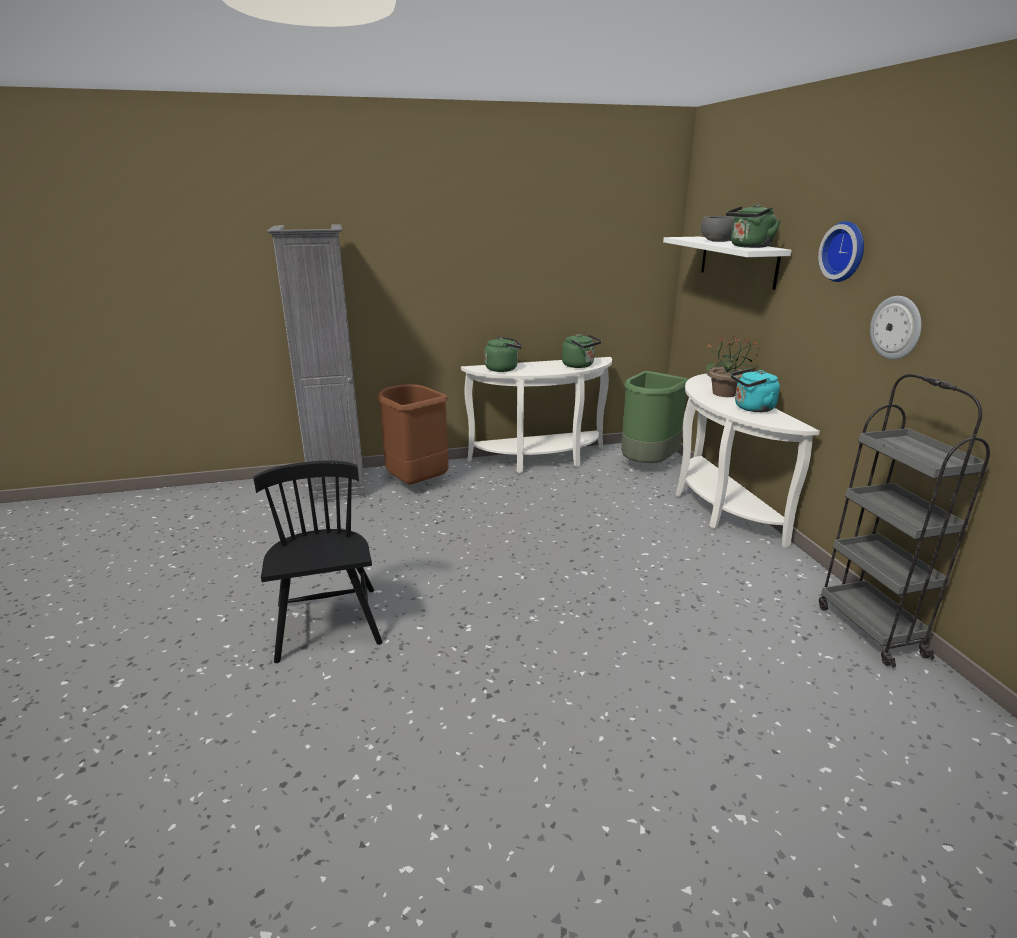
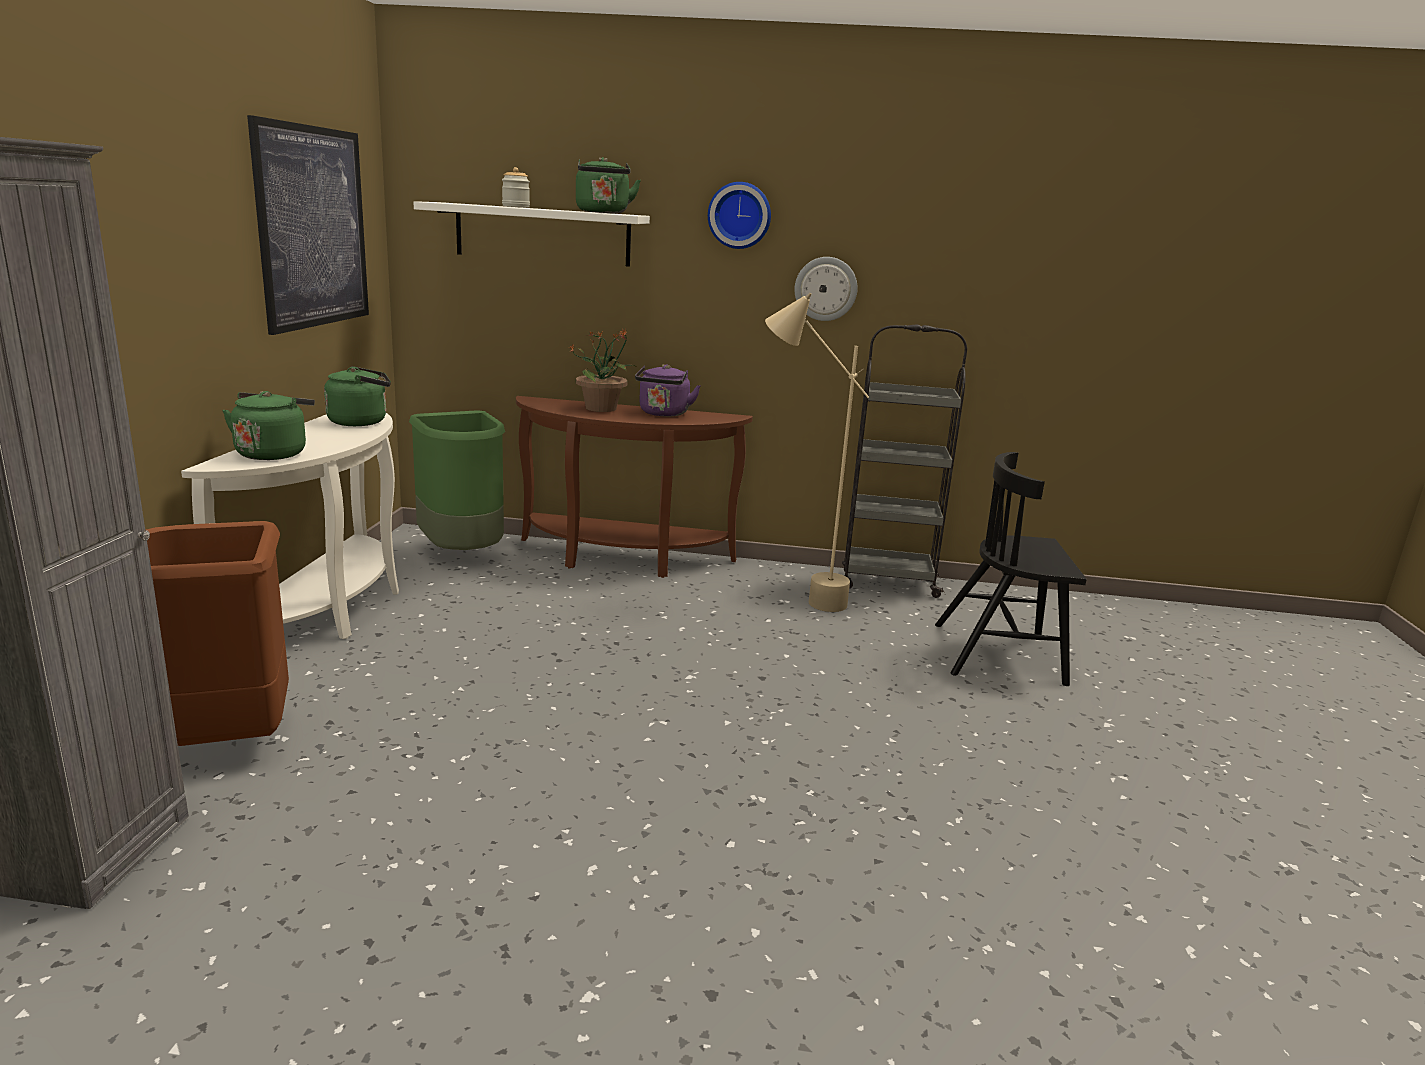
camera: 70 degrees left, 5 degrees down
black chair [253,460,383,663] -> black chair moved to [935,452,1087,686]
white console table [676,374,820,548] -> brown console table [516,396,753,578]
grey bowl [701,216,734,242] -> jar [502,167,530,208]
turquoise kettle [731,368,780,412] -> purple kettle [635,364,701,417]
none -> picture [247,115,369,335]
none -> beige floor lamp [765,293,869,612]

